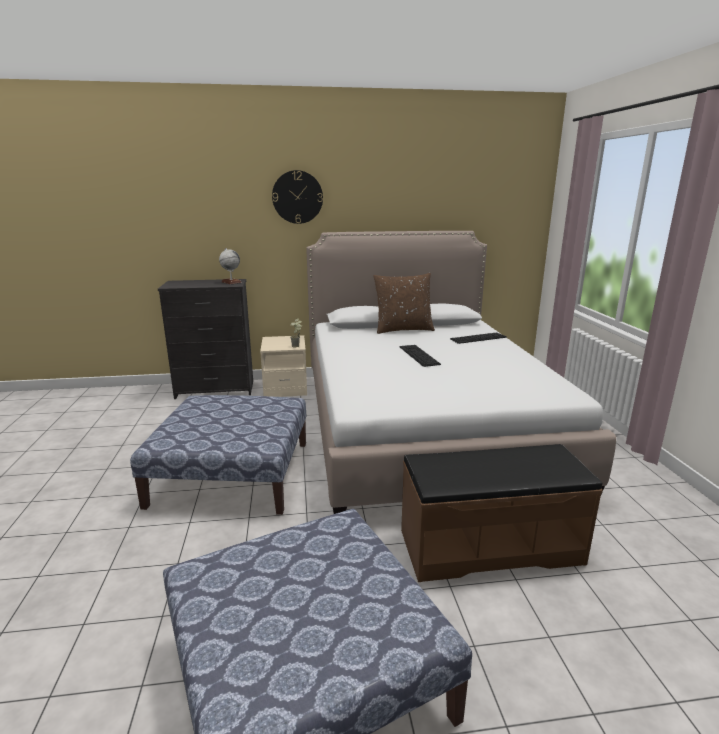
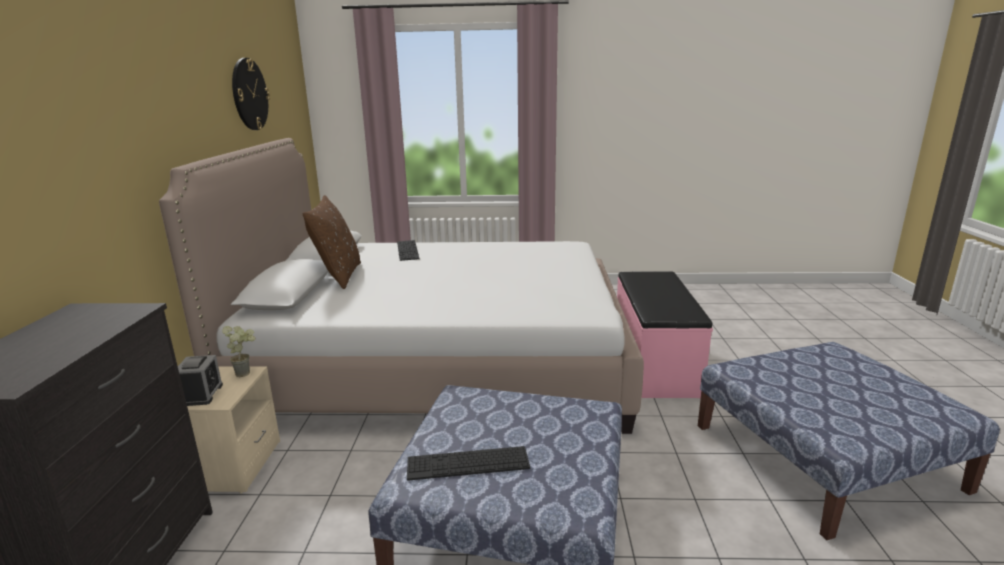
camera: 80 degrees left, 0 degrees up
globe [219,248,242,284] -> none
wall clock [272,170,323,224] -> wall clock moved to [232,58,270,130]
keyboard [399,345,441,367] -> keyboard moved to [407,446,530,481]
brown bench [401,444,603,582] -> pink bench [617,271,713,398]
none -> alarm clock [178,355,223,406]

